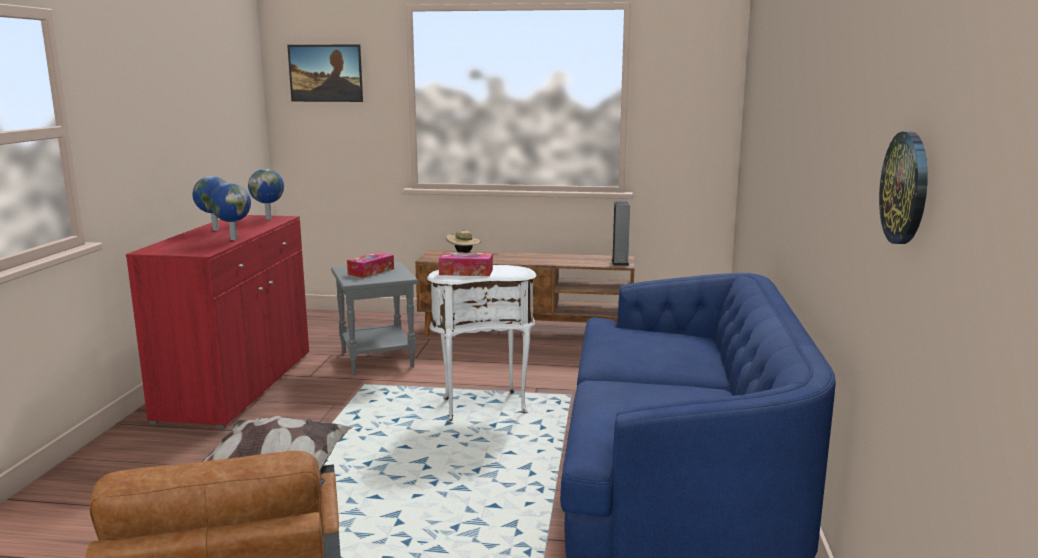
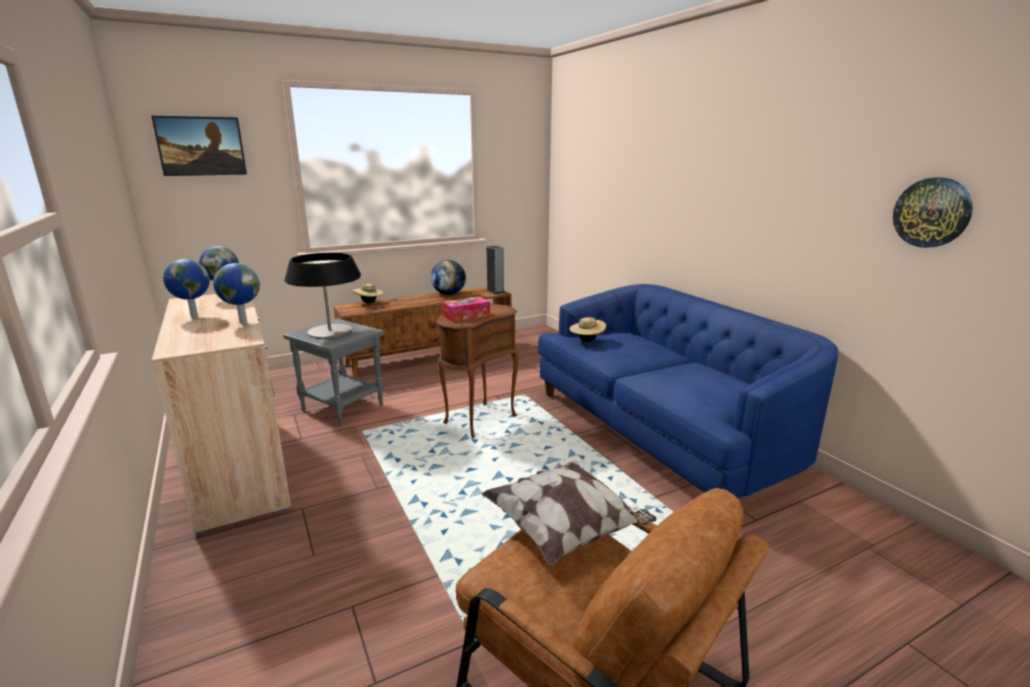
camera: 35 degrees left, 5 degrees up
red cabinet [126,215,309,429] -> beige cabinet [152,294,291,536]
tissue box [347,252,394,278] -> table lamp [285,253,361,339]
white side table [427,265,537,421] -> brown side table [436,304,519,439]
none -> globe [431,260,466,295]
none -> beige hat [570,317,606,342]

